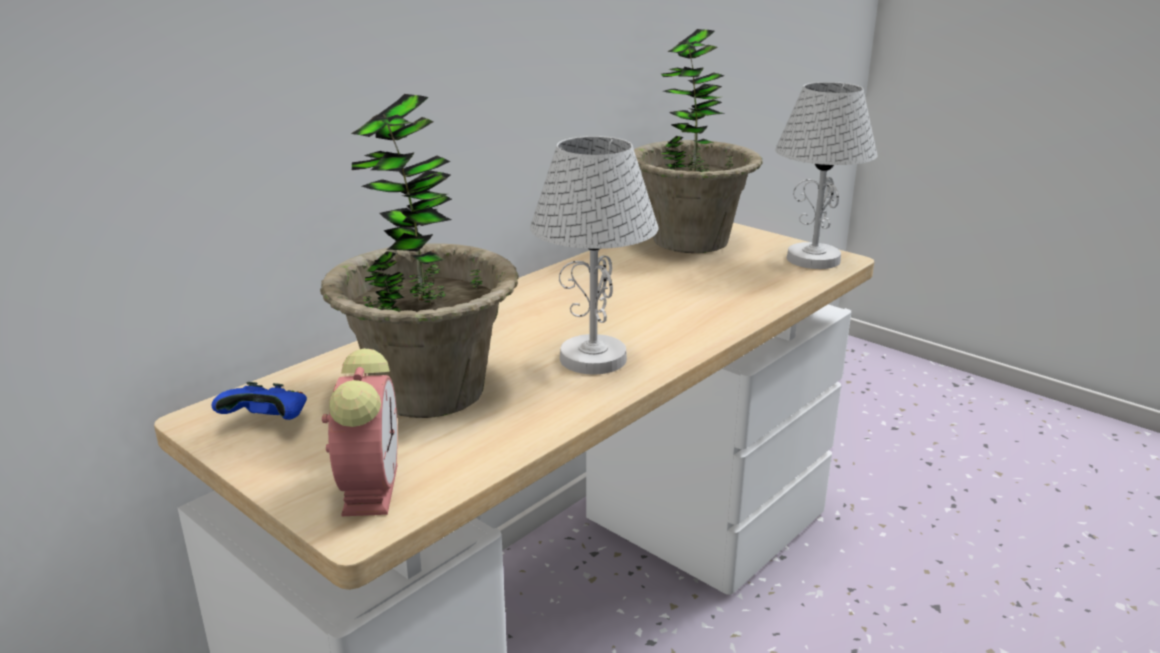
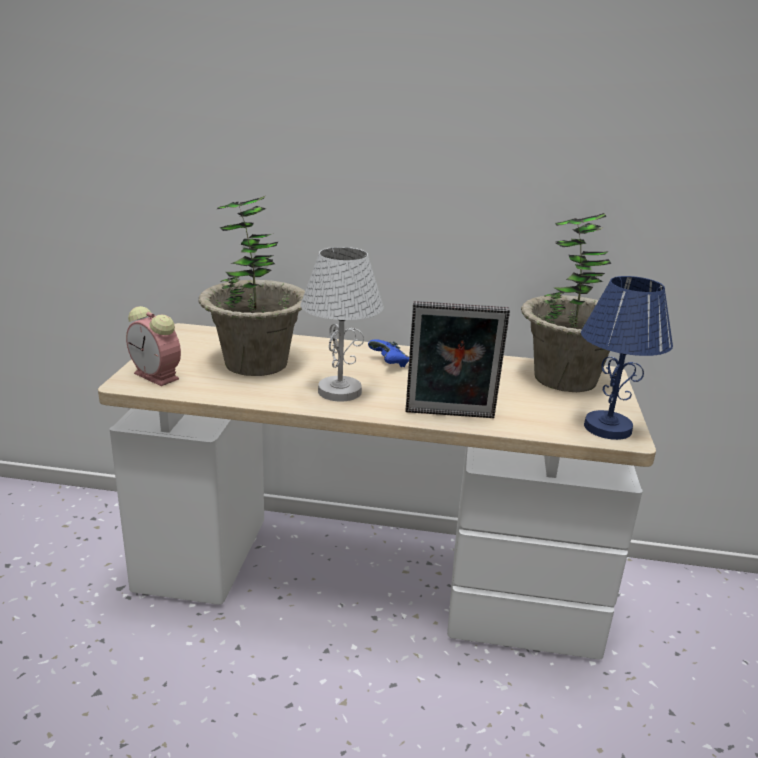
camera: 55 degrees right, 0 degrees up
blue game controller [212,382,307,420] -> blue game controller moved to [368,339,409,367]
alarm clock [322,348,398,516] -> alarm clock turned 75 degrees clockwise [126,306,181,386]
white table lamp [775,82,878,269] -> blue table lamp [581,276,673,440]
none -> picture frame [405,301,510,418]

